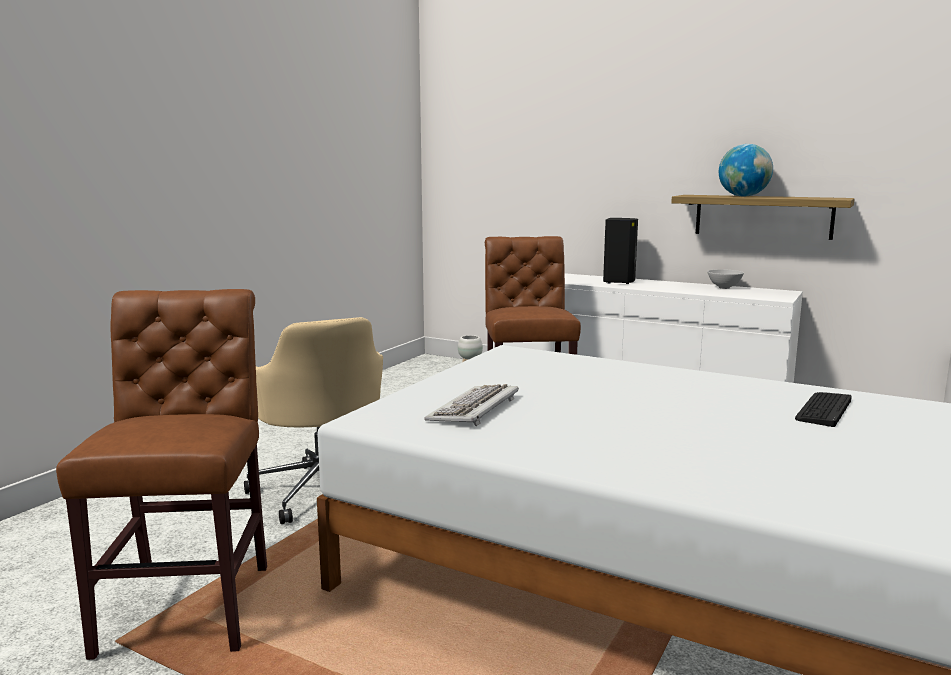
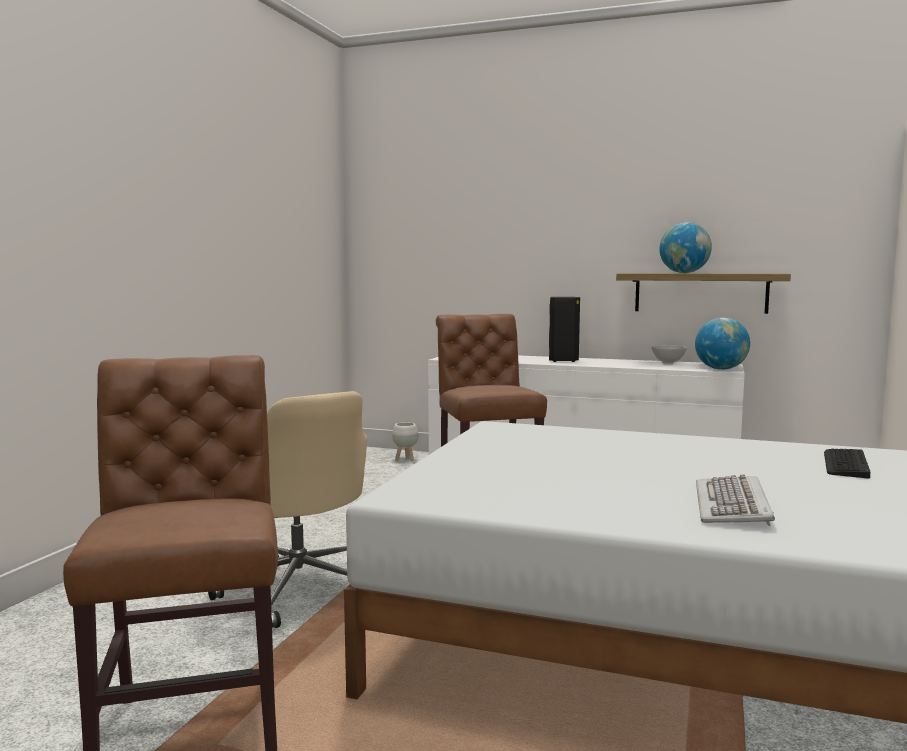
camera: 10 degrees left, 5 degrees down
keyboard [424,384,519,426] -> keyboard moved to [696,474,775,526]
none -> globe [695,318,750,370]

